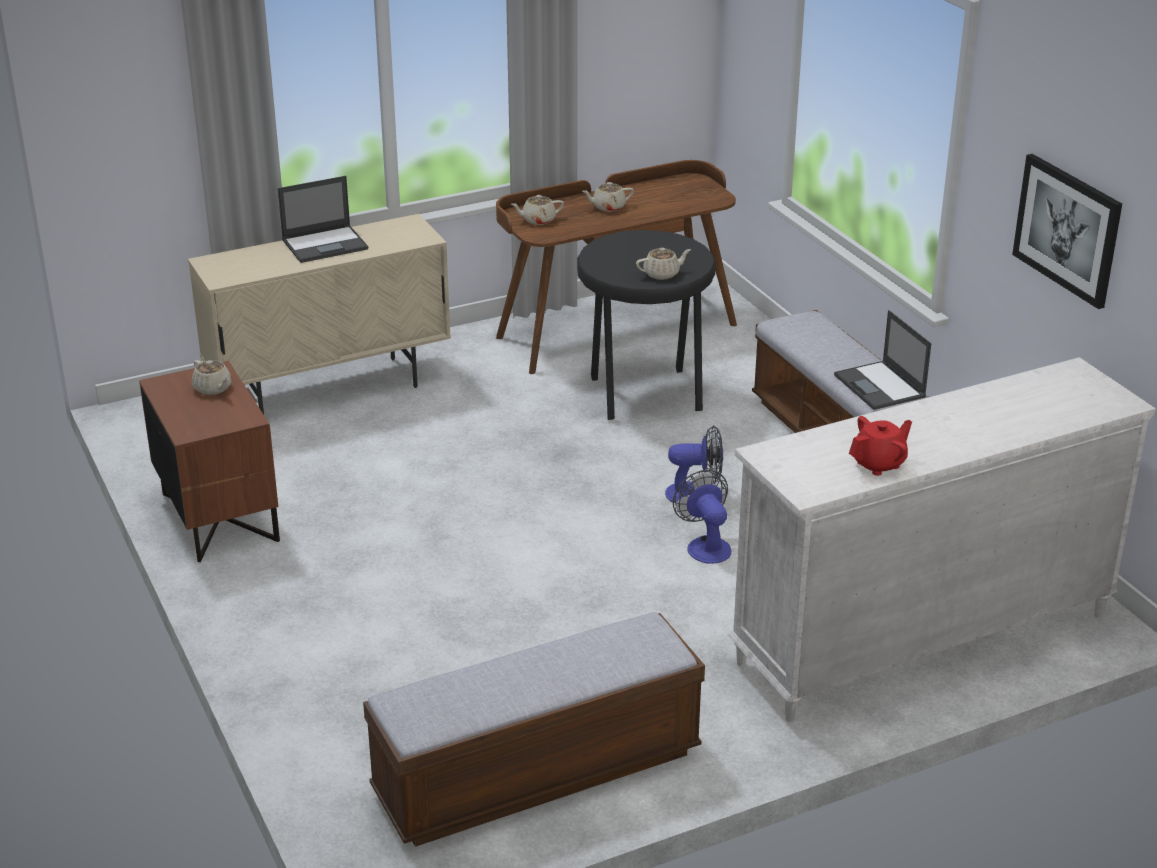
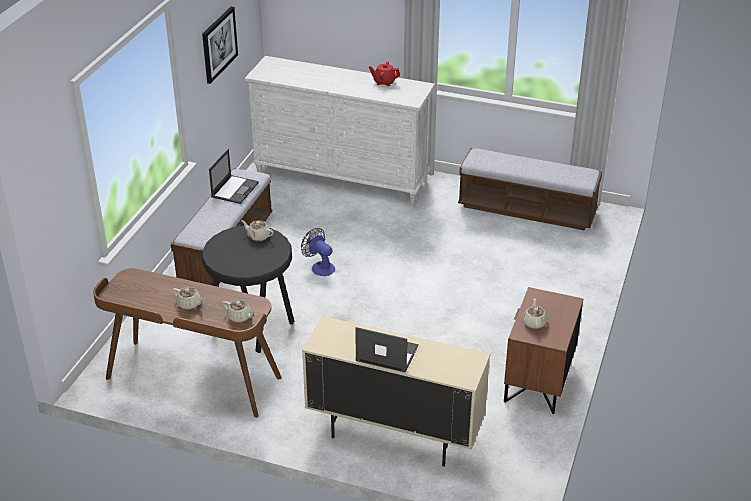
camera: 135 degrees left, 5 degrees up
fan [673,470,731,564] -> none

